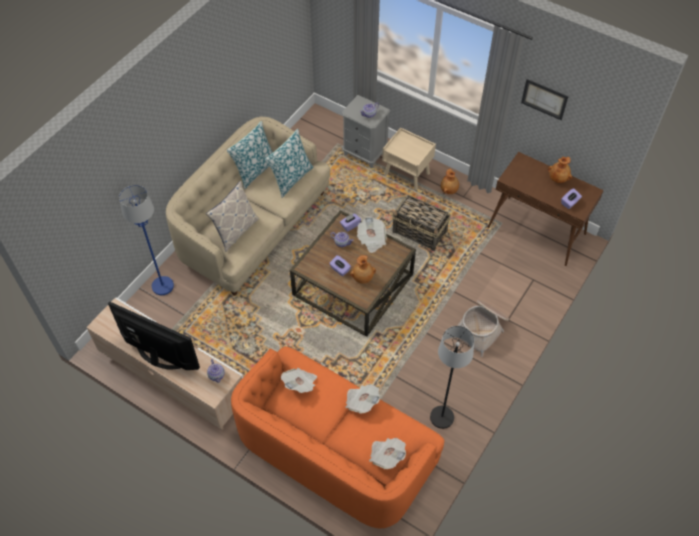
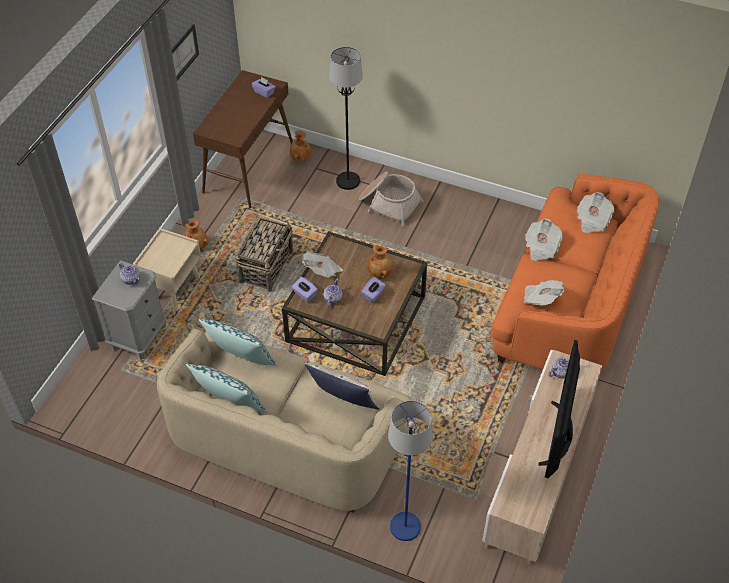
camera: 100 degrees left, 5 degrees down
black floor lamp [430,326,474,429] -> black floor lamp moved to [329,47,363,190]
brown vase [548,157,572,183] -> brown vase moved to [289,131,311,162]

